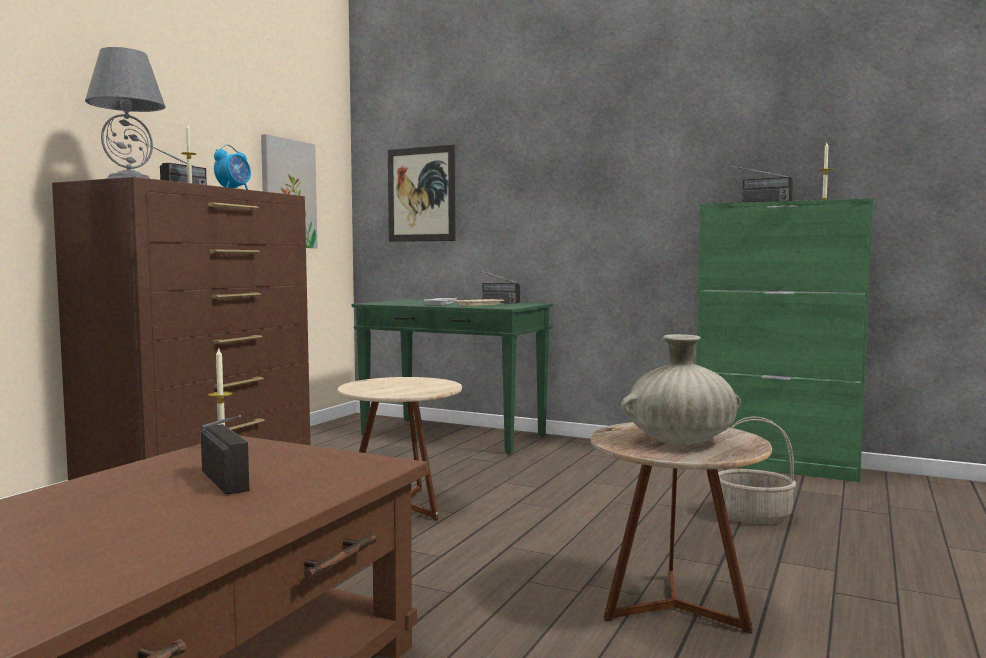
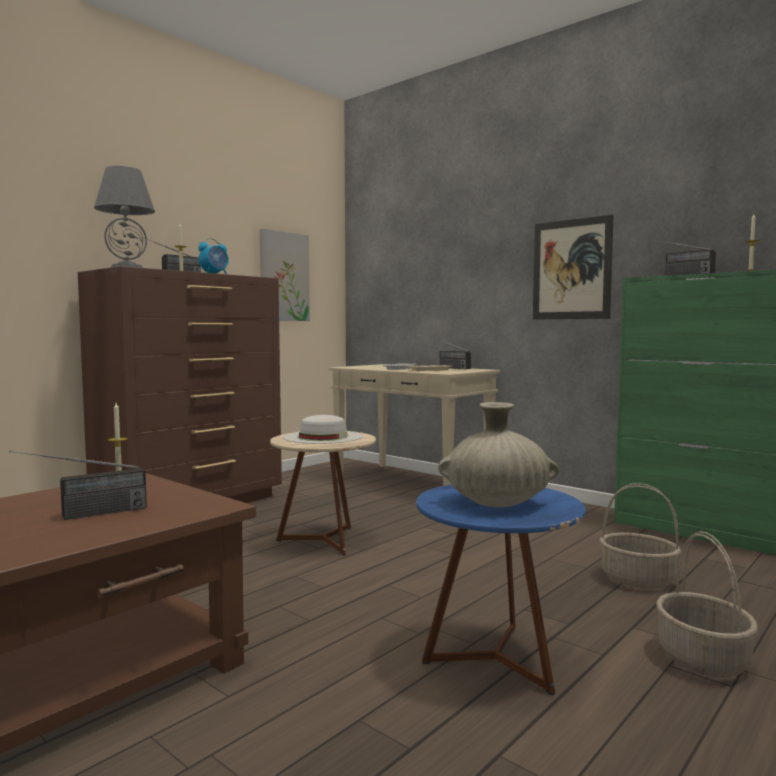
camera: 15 degrees right, 0 degrees up
radio [201,415,249,494] -> radio turned 75 degrees clockwise [9,450,147,520]
green console table [352,299,553,454] -> beige console table [329,364,500,486]
picture [388,145,456,242] -> picture moved to [533,214,614,320]
brown side table [591,422,772,634] -> blue side table [416,484,586,696]
none -> white hat [283,415,363,444]
none -> basket [656,531,758,678]

